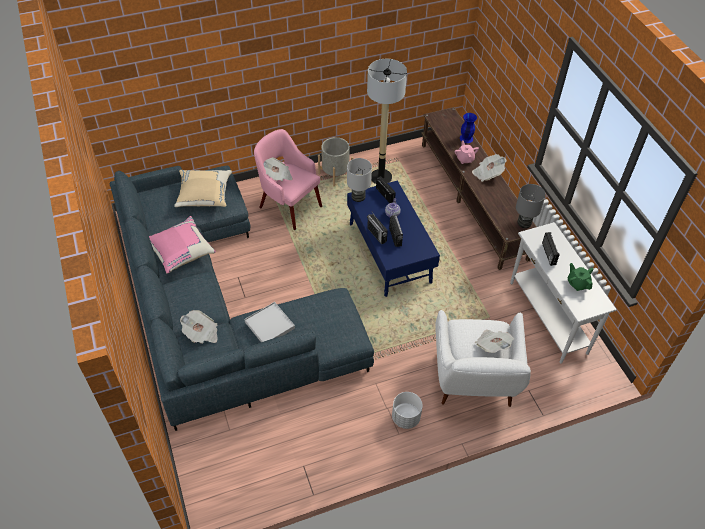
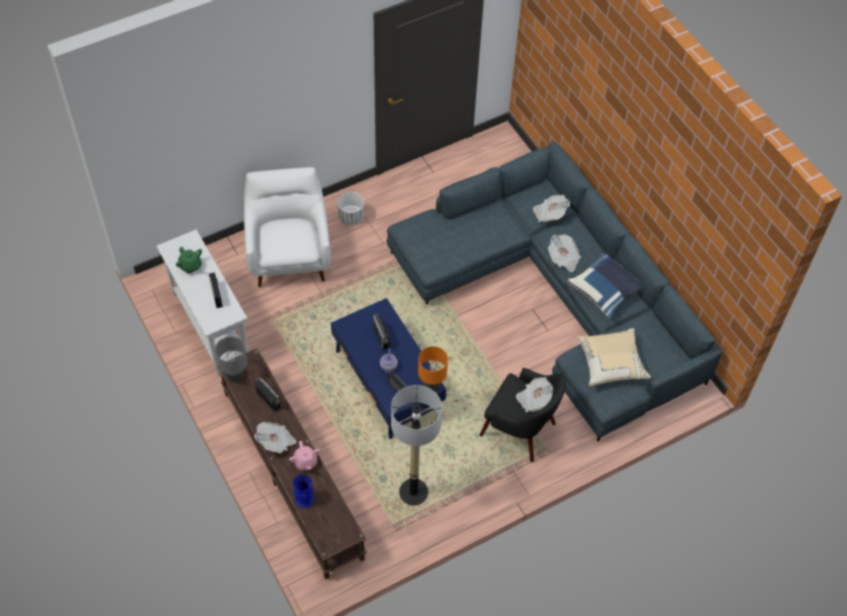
camera: 170 degrees right, 5 degrees up
pink pillow [149,216,216,274] -> blue pillow [566,252,642,319]
white tray [244,302,295,342] -> none
pink armchair [254,129,322,230] -> black armchair [480,368,566,462]
grey planter [318,137,353,187] -> none
grey table lamp [347,158,372,202] -> orange table lamp [418,346,448,392]
radio [367,212,388,245] -> radio moved to [255,378,281,411]
newspaper [475,330,514,353] -> newspaper moved to [548,234,581,272]

